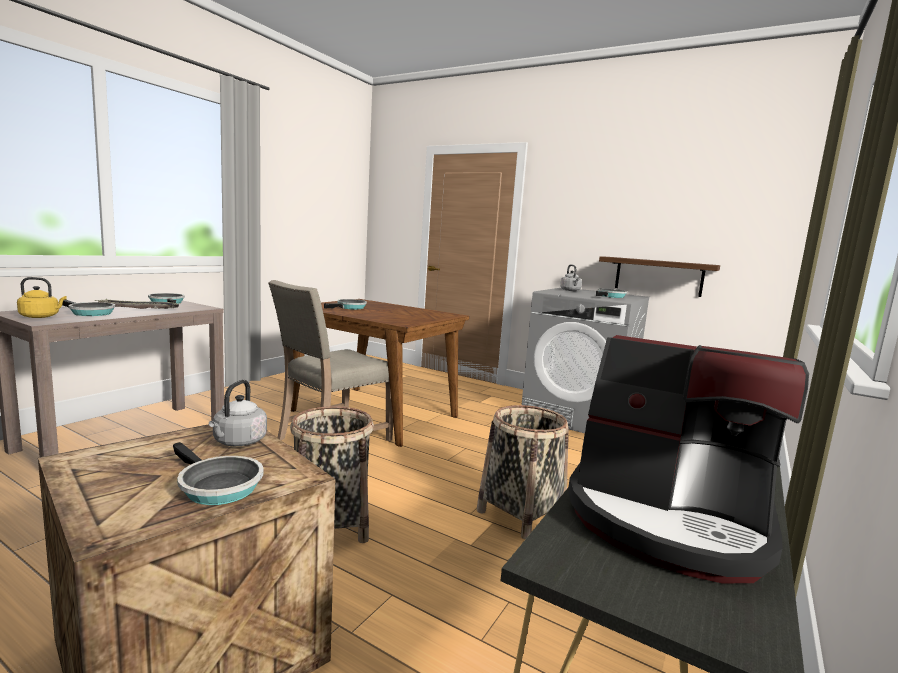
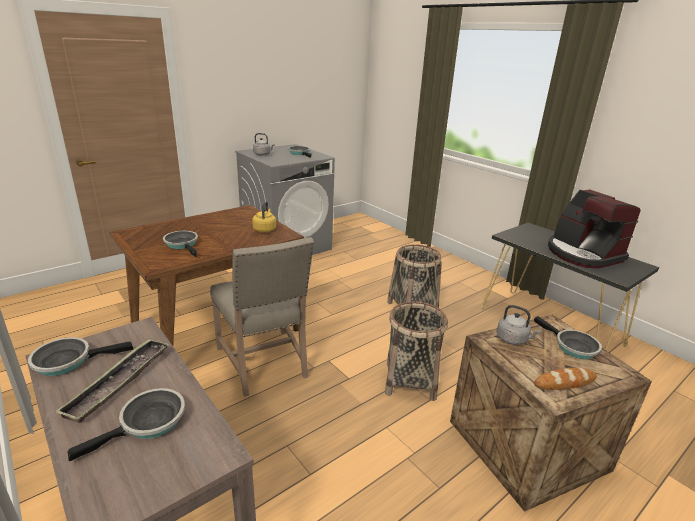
camera: 70 degrees left, 15 degrees up
yellow kettle [17,277,67,318] -> yellow kettle moved to [252,201,276,232]
frying pan [173,442,264,505] -> frying pan turned 90 degrees clockwise [534,316,602,359]
coffee machine [568,335,809,583] -> coffee machine turned 105 degrees clockwise [548,190,640,268]
shelf [599,257,720,297] -> none
none -> bread [534,368,597,390]

